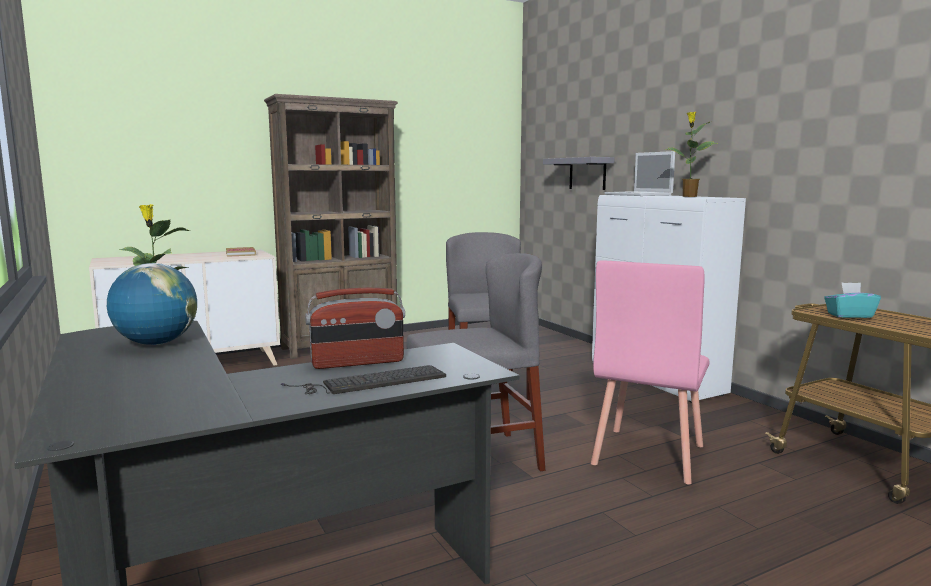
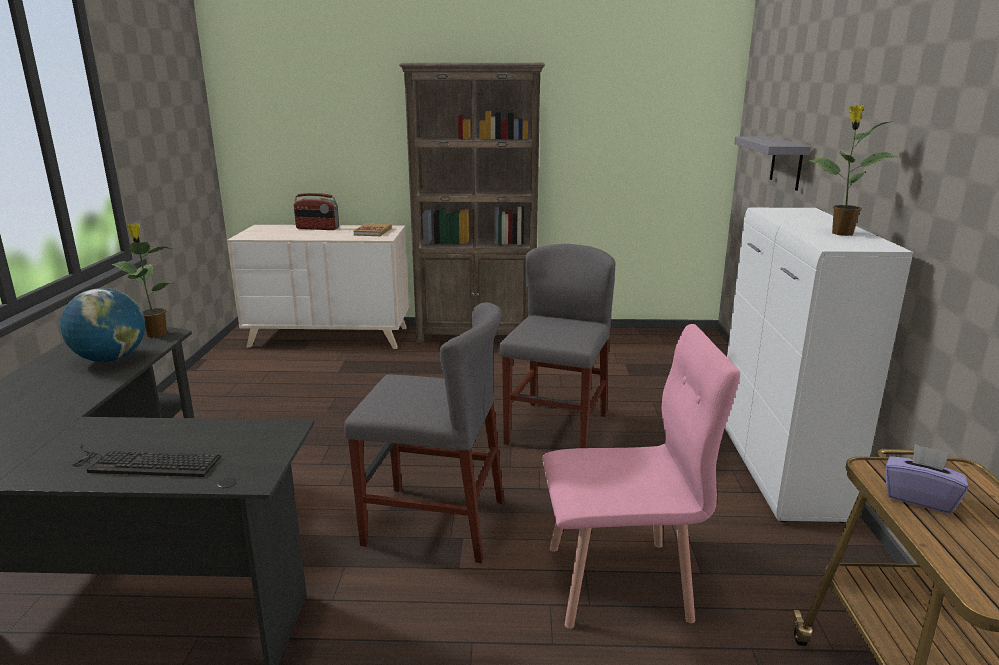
camera: 30 degrees right, 10 degrees up
radio [305,288,405,369] -> radio moved to [294,193,339,230]
pink chair [591,260,710,485] -> pink chair turned 150 degrees counterclockwise [542,324,740,629]
laptop [604,151,675,196] -> none
turquoise tissue box [824,282,881,318] -> purple tissue box [885,444,968,514]

